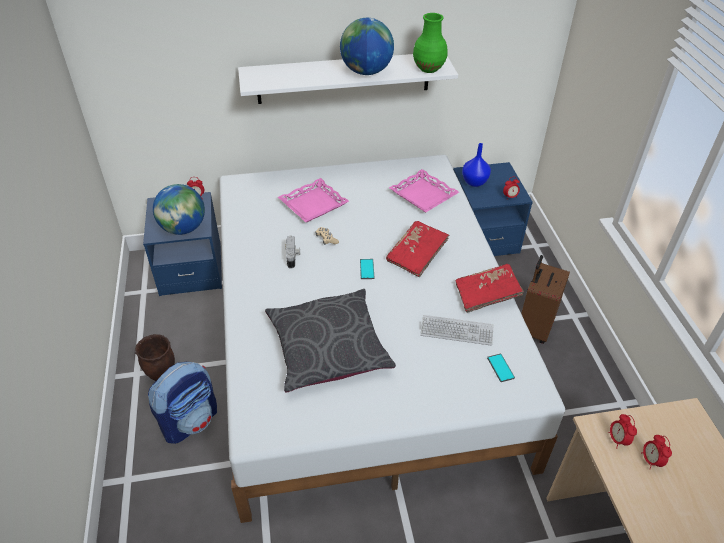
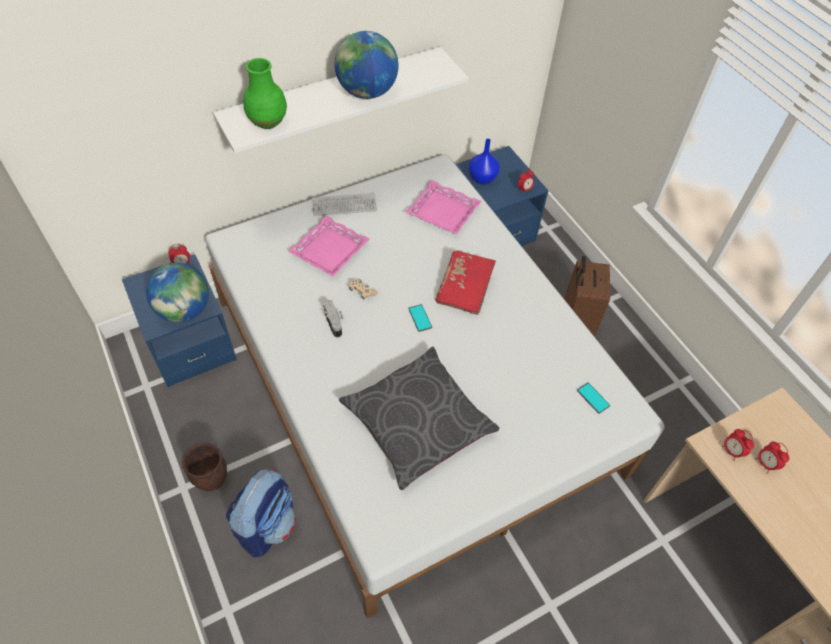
camera: 20 degrees left, 10 degrees up
green vase [413,13,448,73] -> green vase moved to [243,58,287,129]
keyboard [420,315,494,345] -> keyboard moved to [312,193,377,216]
red book [456,264,524,313] -> none

